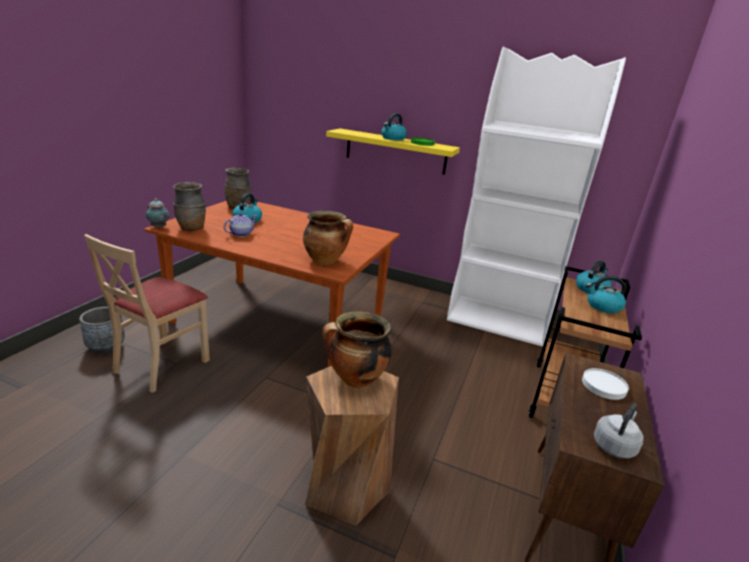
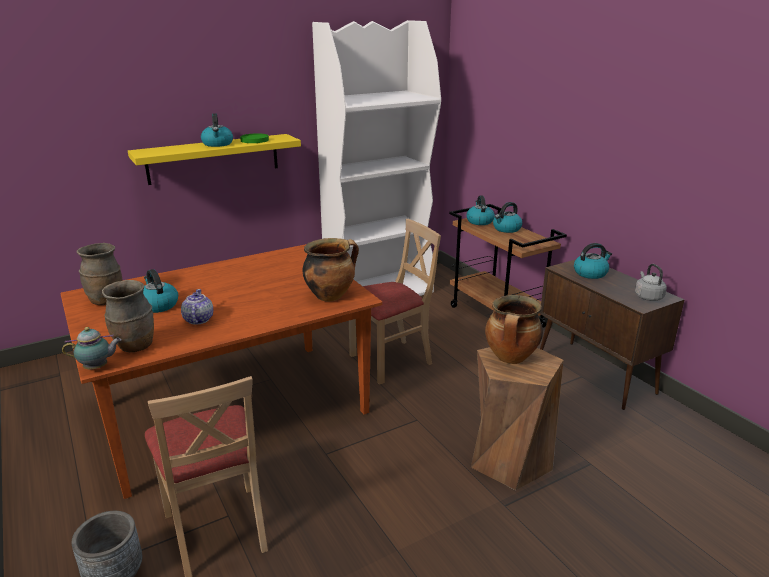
camera: 50 degrees left, 0 degrees up
white plate [582,368,629,400] -> kettle [574,243,612,279]
none -> beige chair [349,219,441,385]

